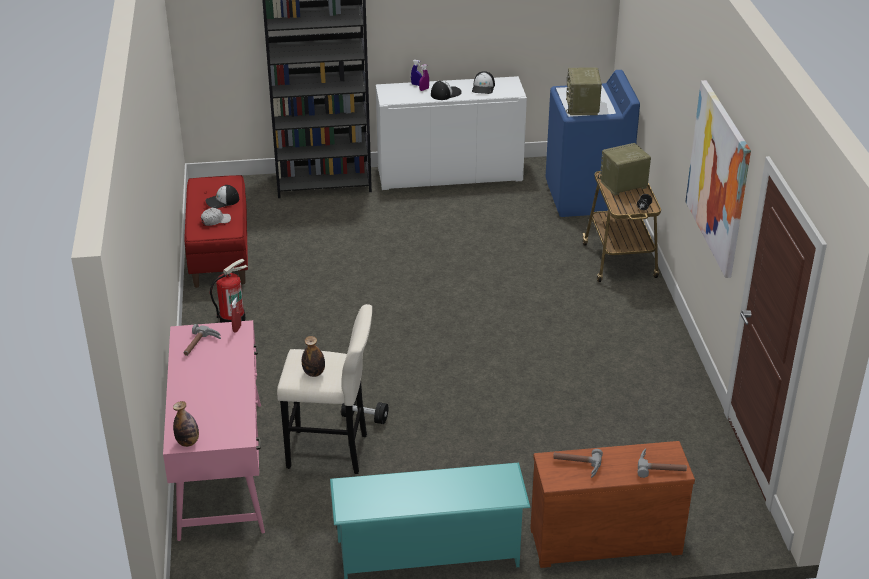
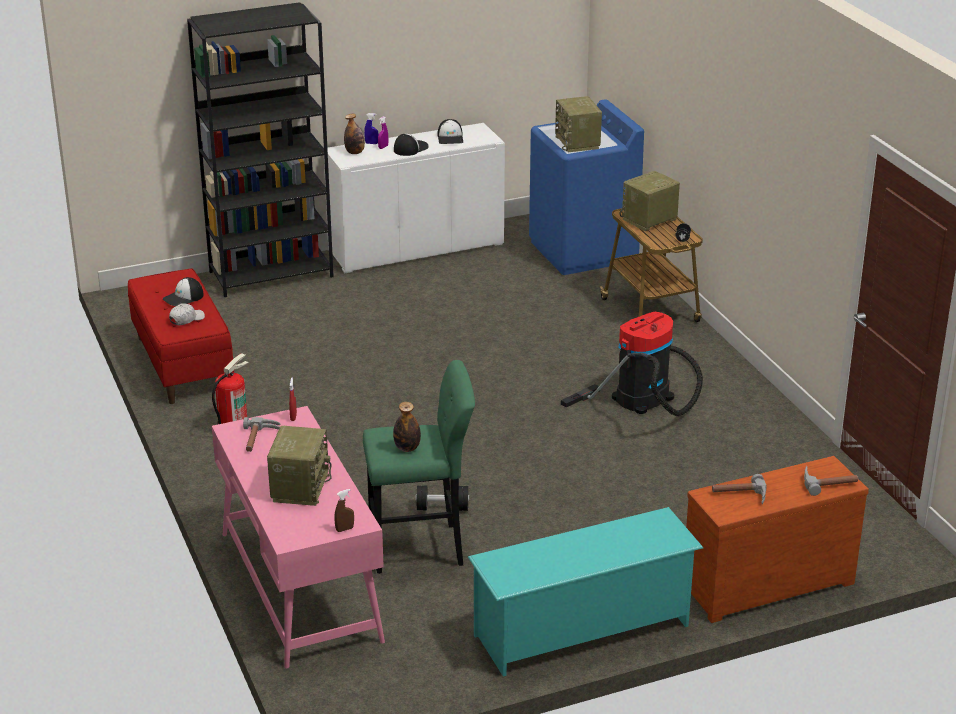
camera: 15 degrees left, 5 degrees down
bottle [173,401,199,447] -> bottle moved to [344,114,365,154]
beige stool [277,304,372,474] -> green stool [363,360,475,574]
picture [685,80,751,278] -> none
none -> radio [267,426,332,506]
none -> brown spray bottle [334,489,354,532]
none -> vacuum cleaner [561,312,703,416]

